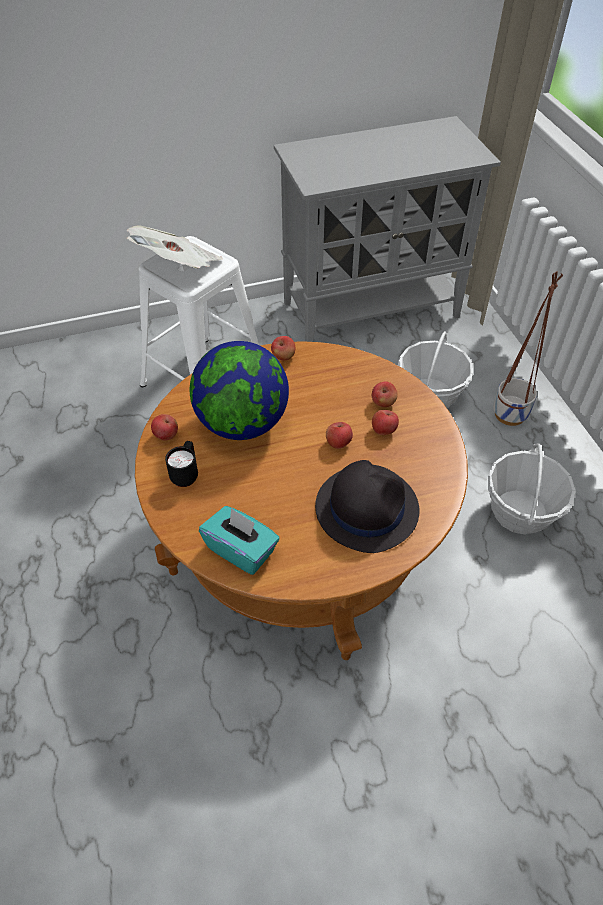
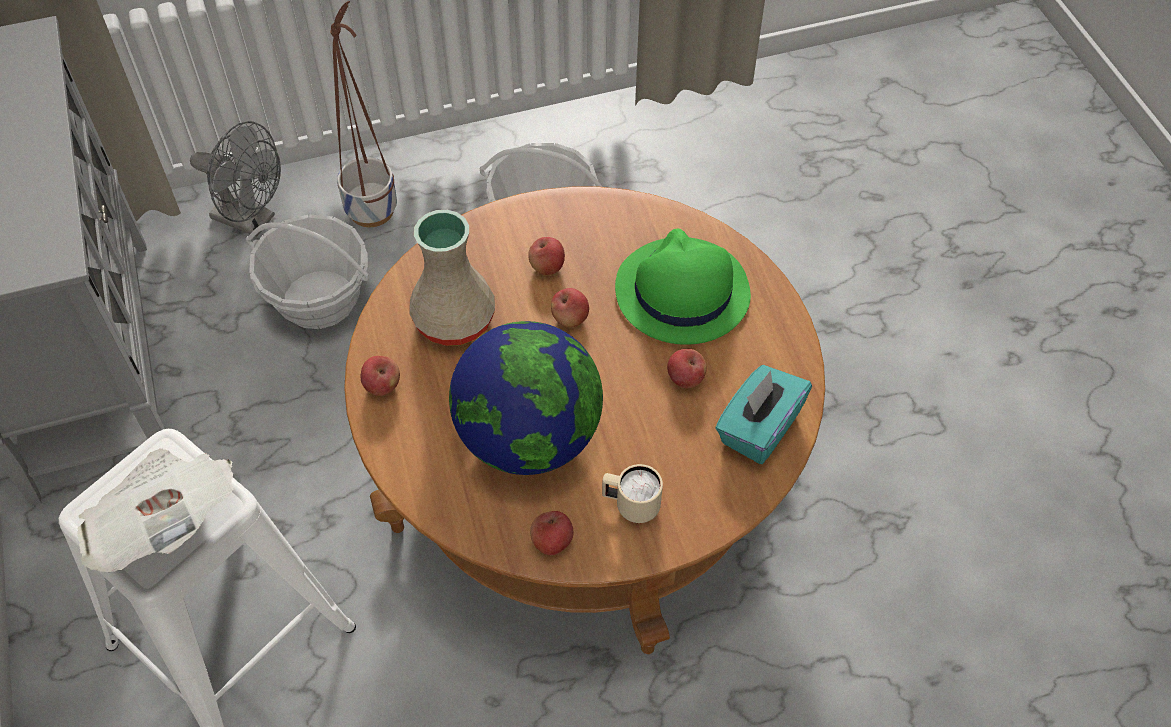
camera: 90 degrees left, 5 degrees up
black mug [165,441,198,487] -> beige mug [602,464,663,523]
black hat [315,460,419,553] -> green hat [615,228,751,345]
apple [372,381,398,407] -> apple moved to [667,349,707,388]
none -> grey fan [190,121,281,237]
none -> beige vase [409,210,495,346]

